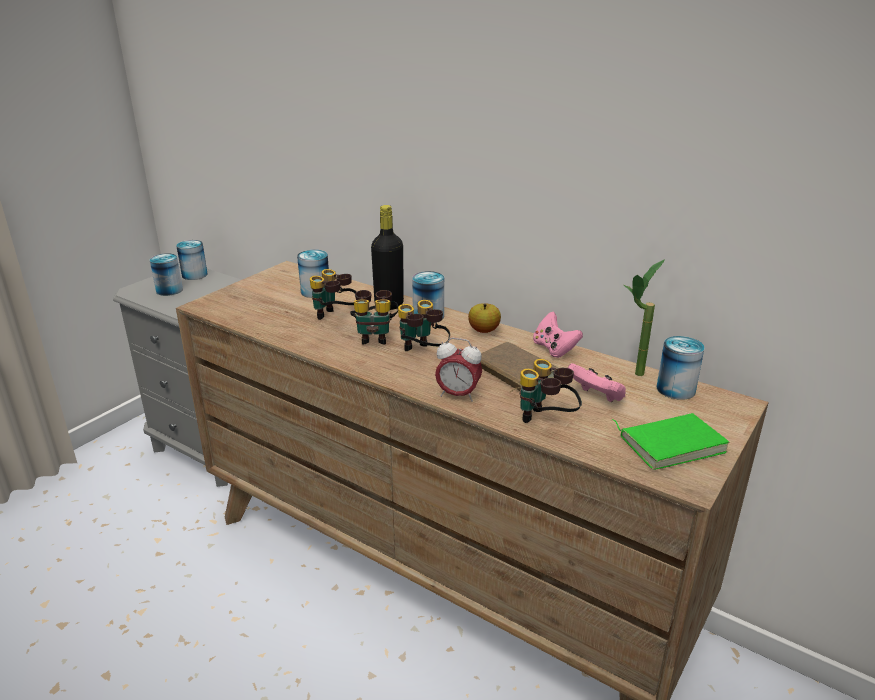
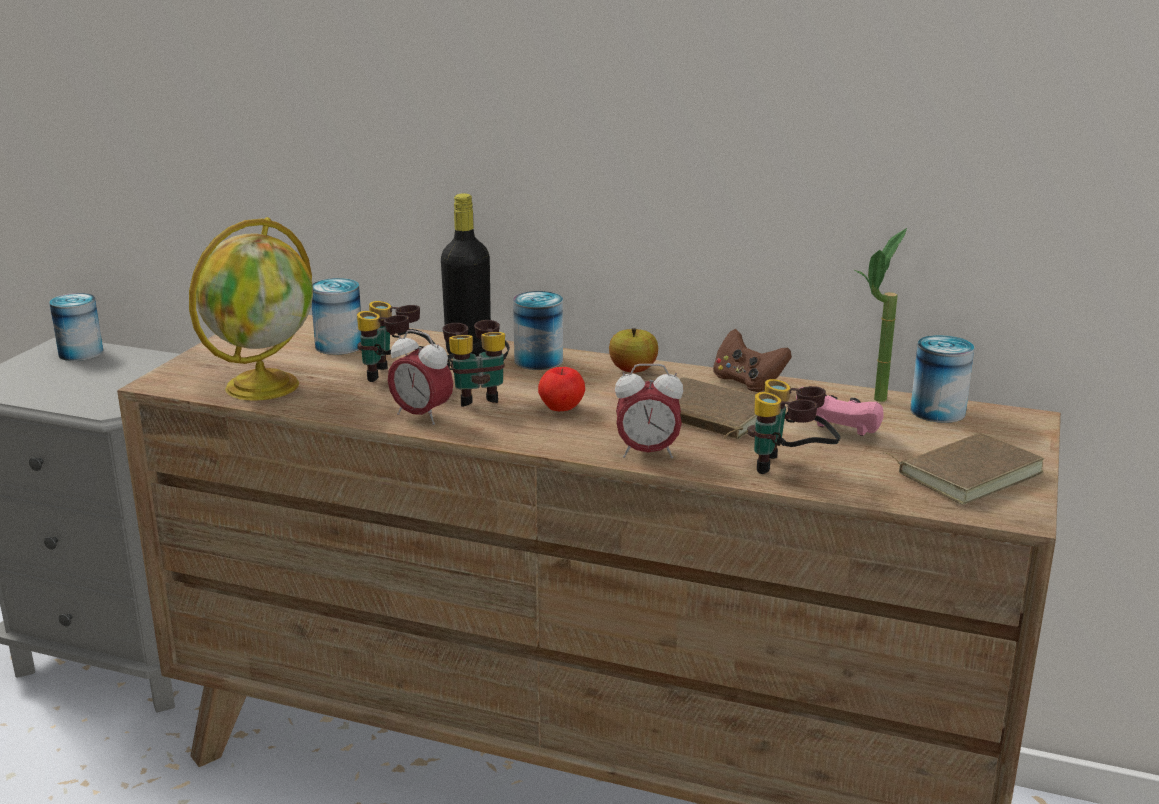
camera: 15 degrees left, 5 degrees down
can [150,253,183,296] -> none
binoculars [398,300,450,351] -> apple [538,367,585,411]
pink game controller [533,312,583,358] -> brown game controller [713,329,792,392]
green book [612,413,729,470] -> brown book [883,433,1044,505]
none -> globe [189,217,313,401]
none -> alarm clock [388,330,453,425]

